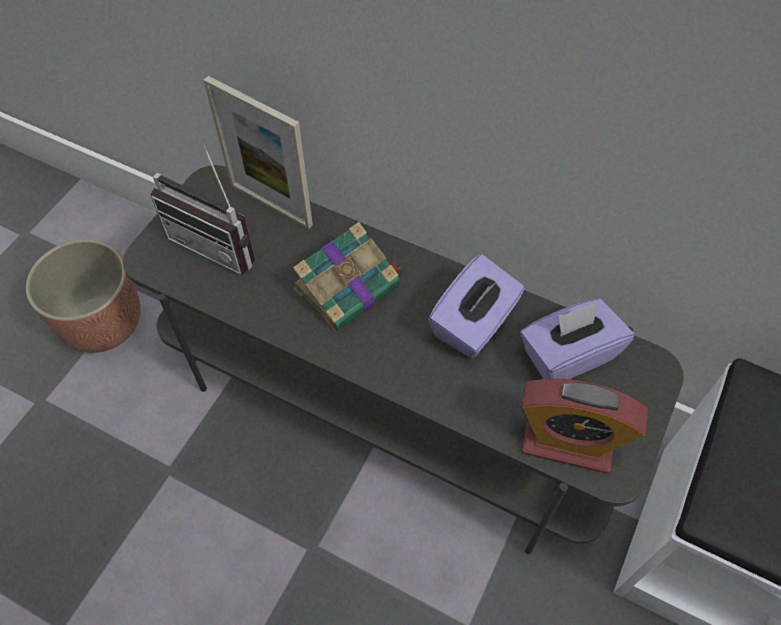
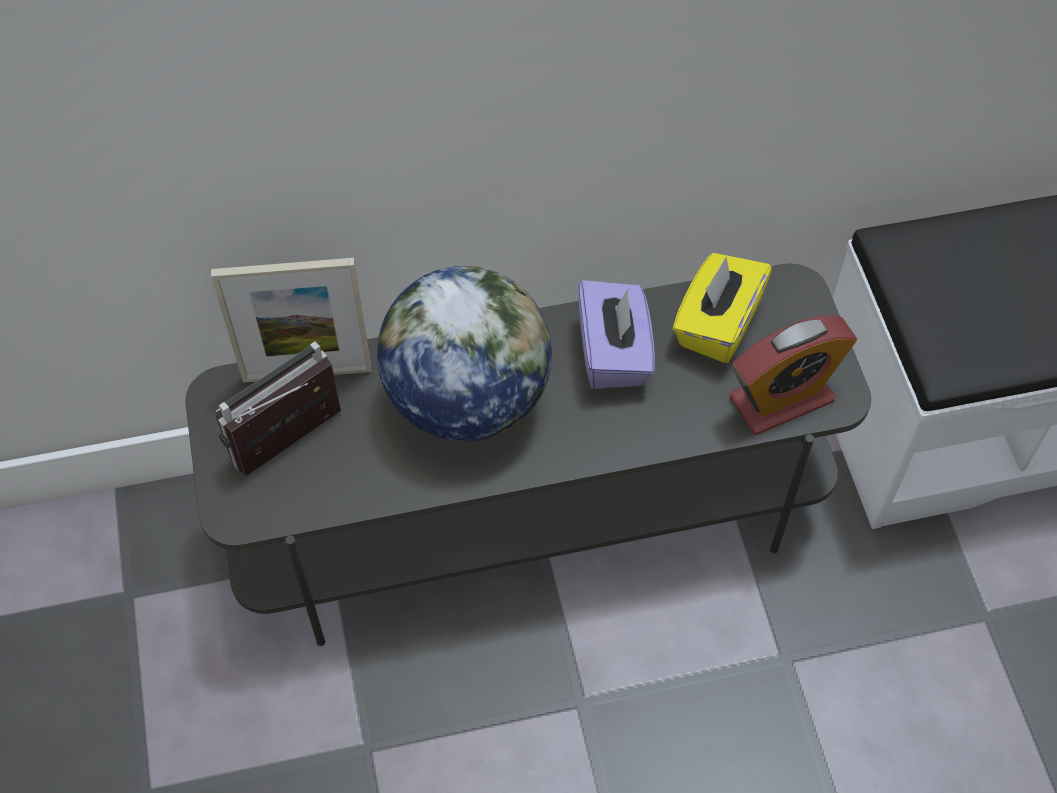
camera: 40 degrees left, 0 degrees up
planter [26,239,141,353] -> none
radio [151,144,255,275] -> radio turned 150 degrees clockwise [215,341,341,476]
book [293,222,403,331] -> globe [377,266,552,442]
purple tissue box [520,299,634,379] -> yellow tissue box [673,253,772,363]

